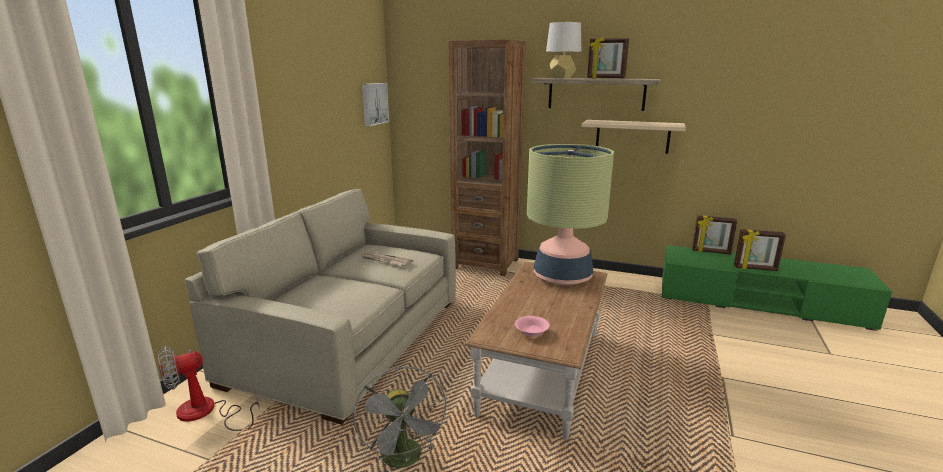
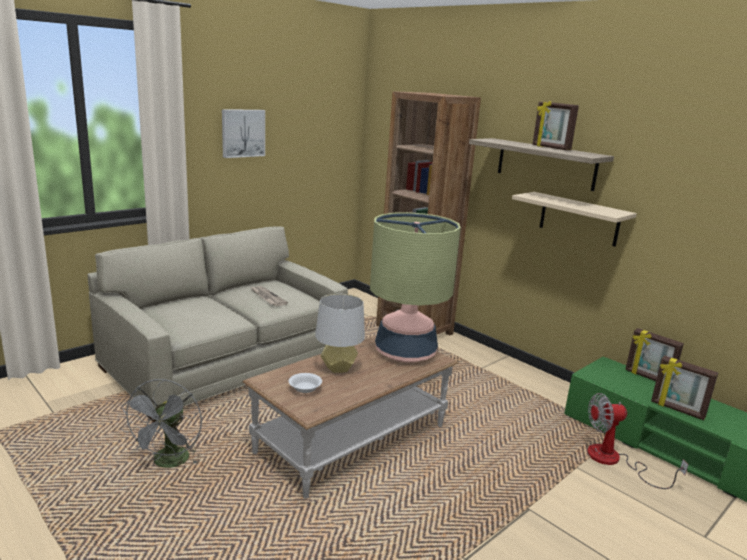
camera: 25 degrees right, 0 degrees up
fan [158,346,260,431] -> fan moved to [588,393,688,489]
picture [362,83,389,126] -> picture moved to [222,109,265,158]
pink bowl [515,316,550,337] -> white bowl [289,373,322,393]
grey table lamp [546,22,581,78] -> grey table lamp moved to [315,294,365,373]

